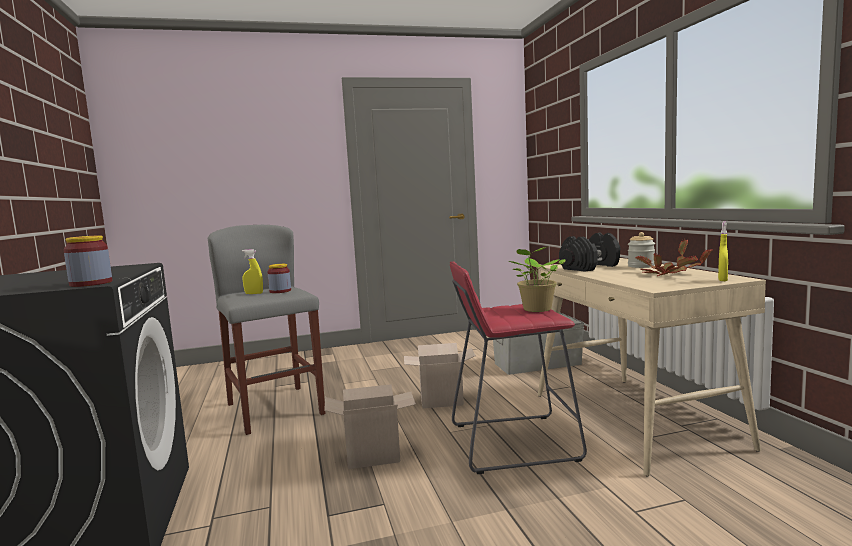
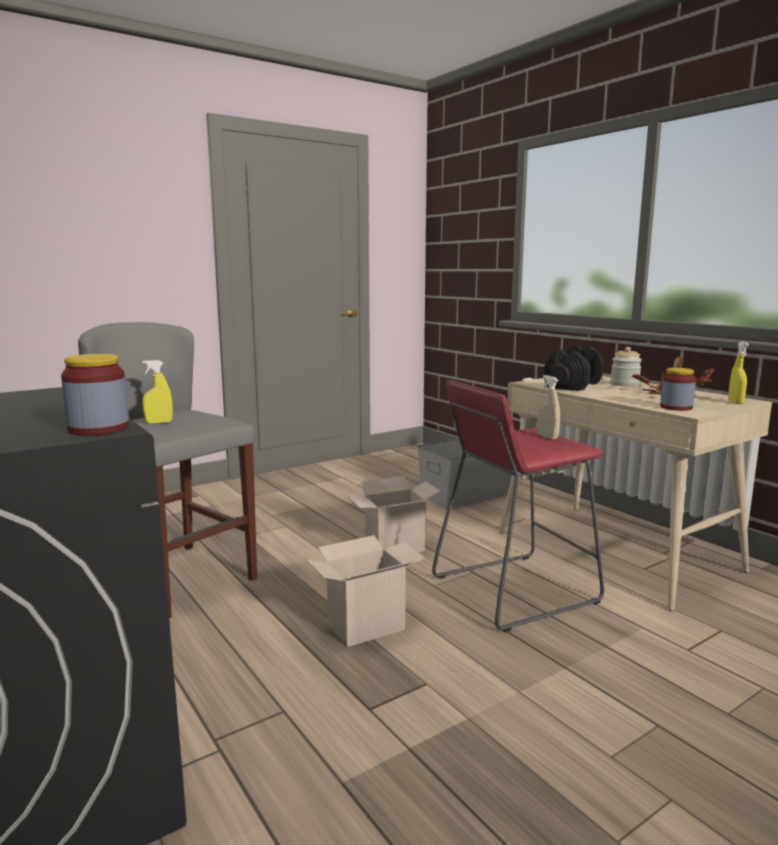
camera: 20 degrees left, 5 degrees up
jar [268,264,291,293] -> jar moved to [660,368,696,411]
potted plant [509,247,566,312] -> beige spray bottle [538,375,560,440]

